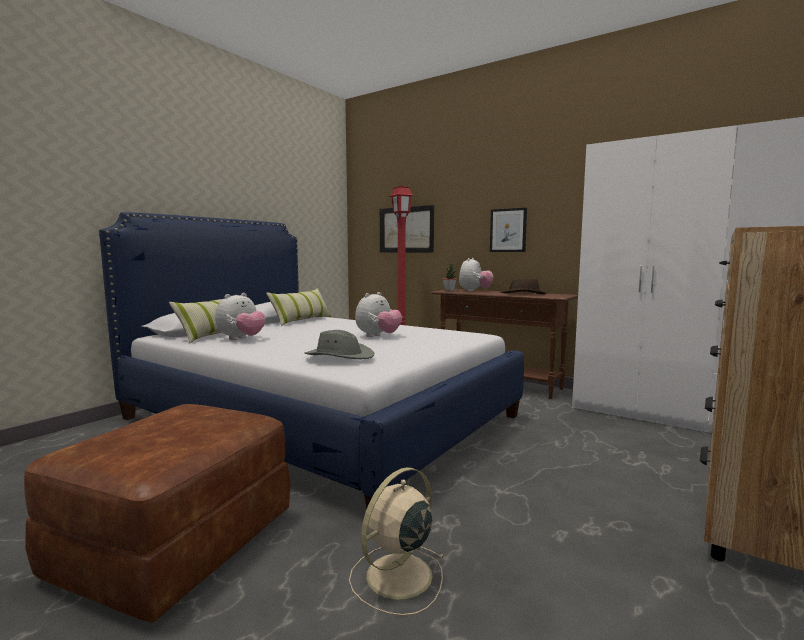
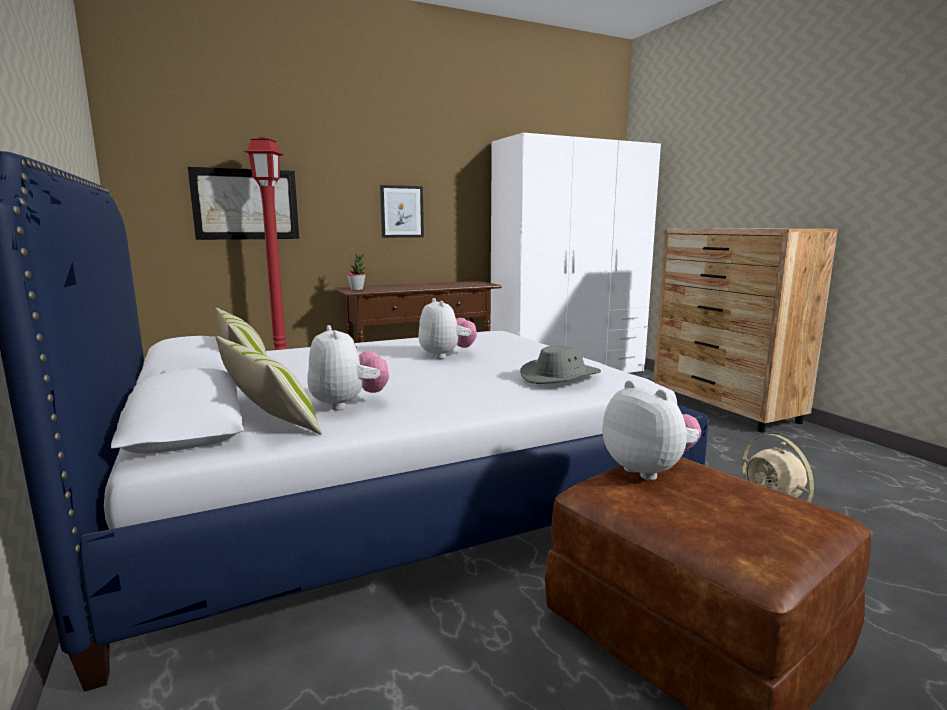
camera: 60 degrees left, 5 degrees up
plush toy [459,258,493,292] -> plush toy moved to [602,380,702,480]
brown hat [501,278,547,294] -> none

